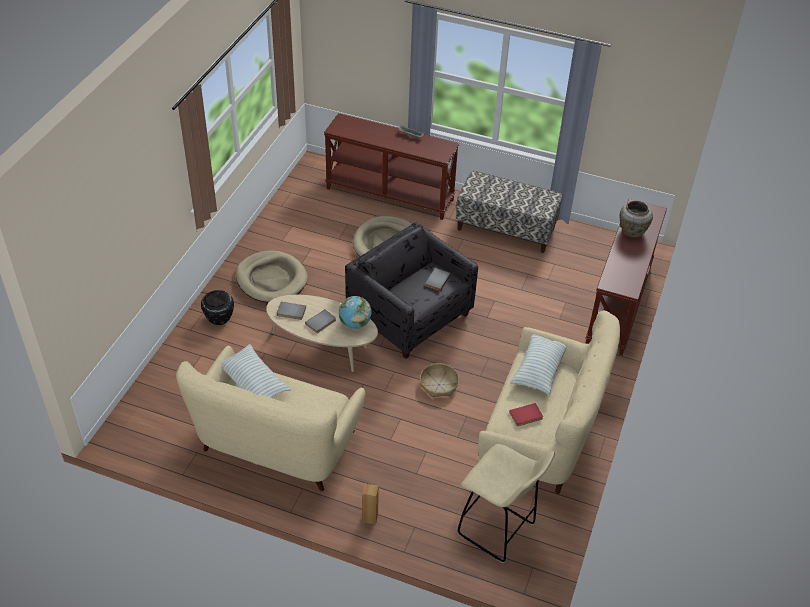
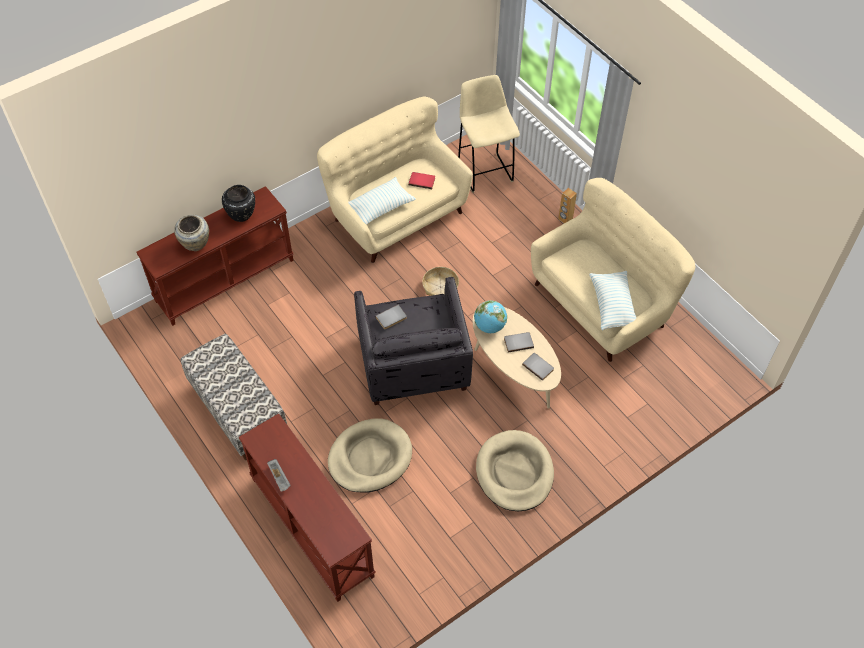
camera: 145 degrees left, 10 degrees up
black vase [201,290,234,325] -> black vase moved to [222,185,255,222]

